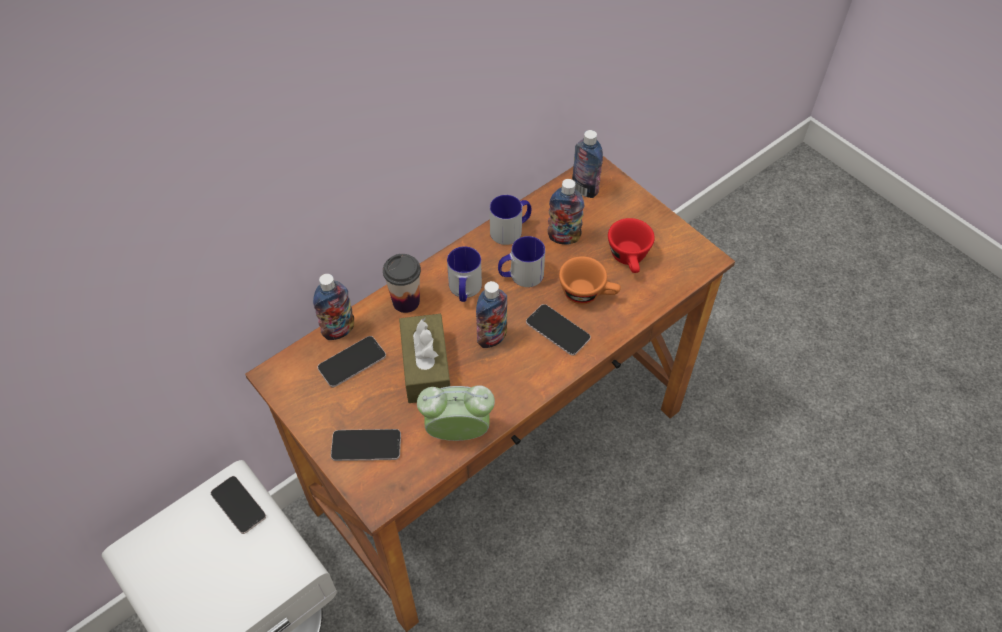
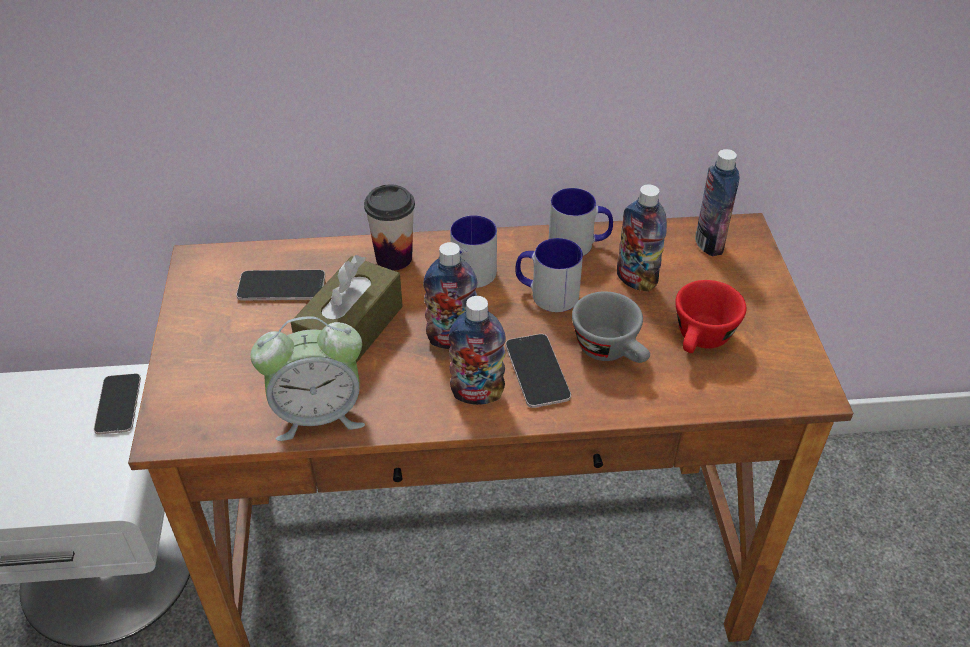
camera: 35 degrees right, 10 degrees down
bottle [313,274,354,340] -> bottle moved to [448,296,506,405]
phone [331,429,401,461] -> none
alarm clock [417,385,495,441] -> alarm clock turned 135 degrees clockwise [250,316,365,441]
orange cup [559,256,621,305] -> grey cup [572,291,650,363]

